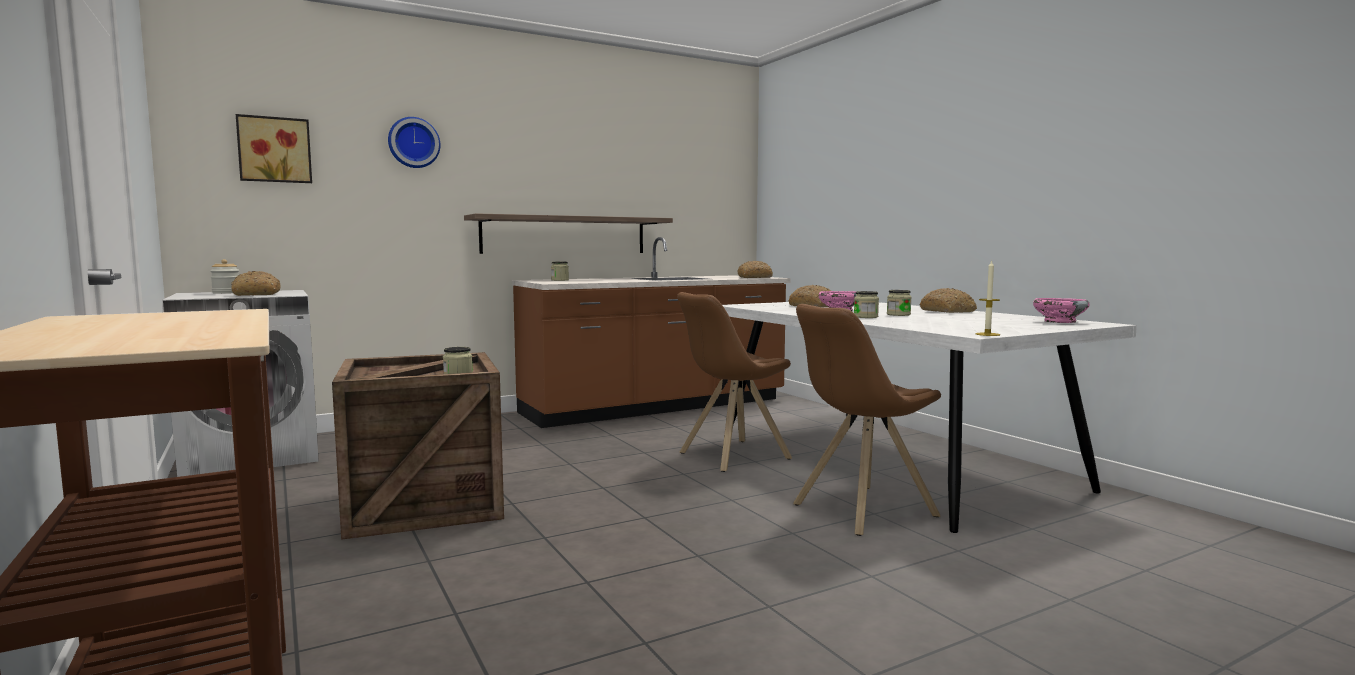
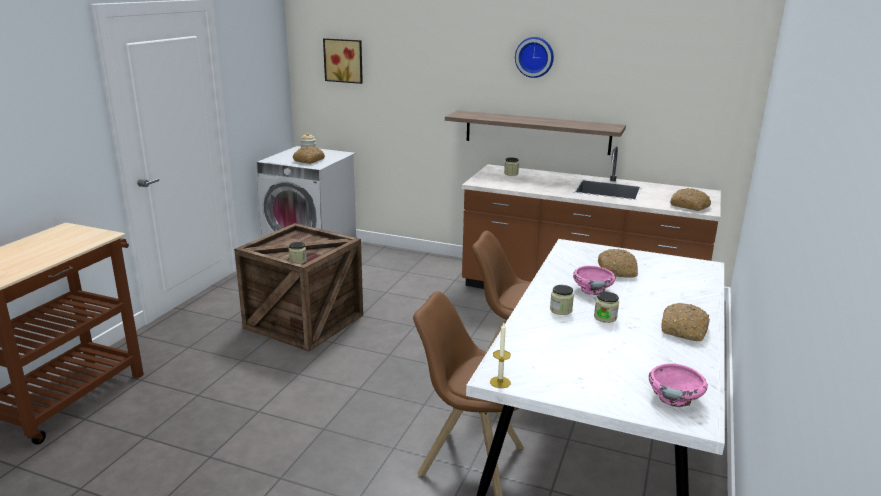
camera: 50 degrees right, 15 degrees up
wall clock [388,117,440,168] -> wall clock moved to [515,37,554,78]

